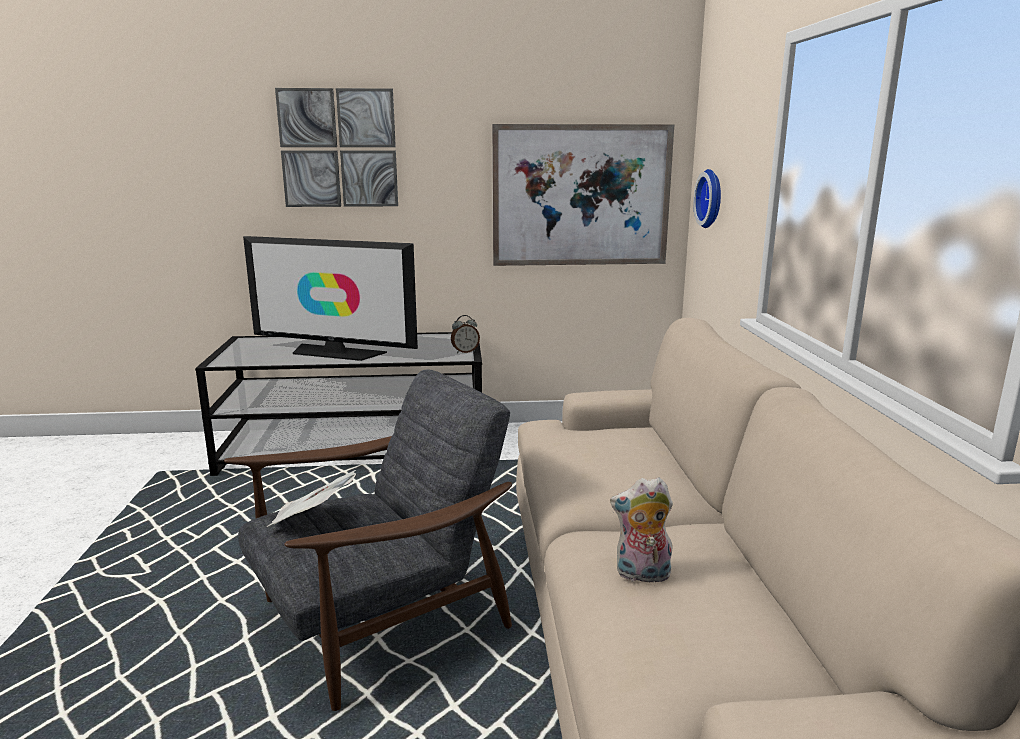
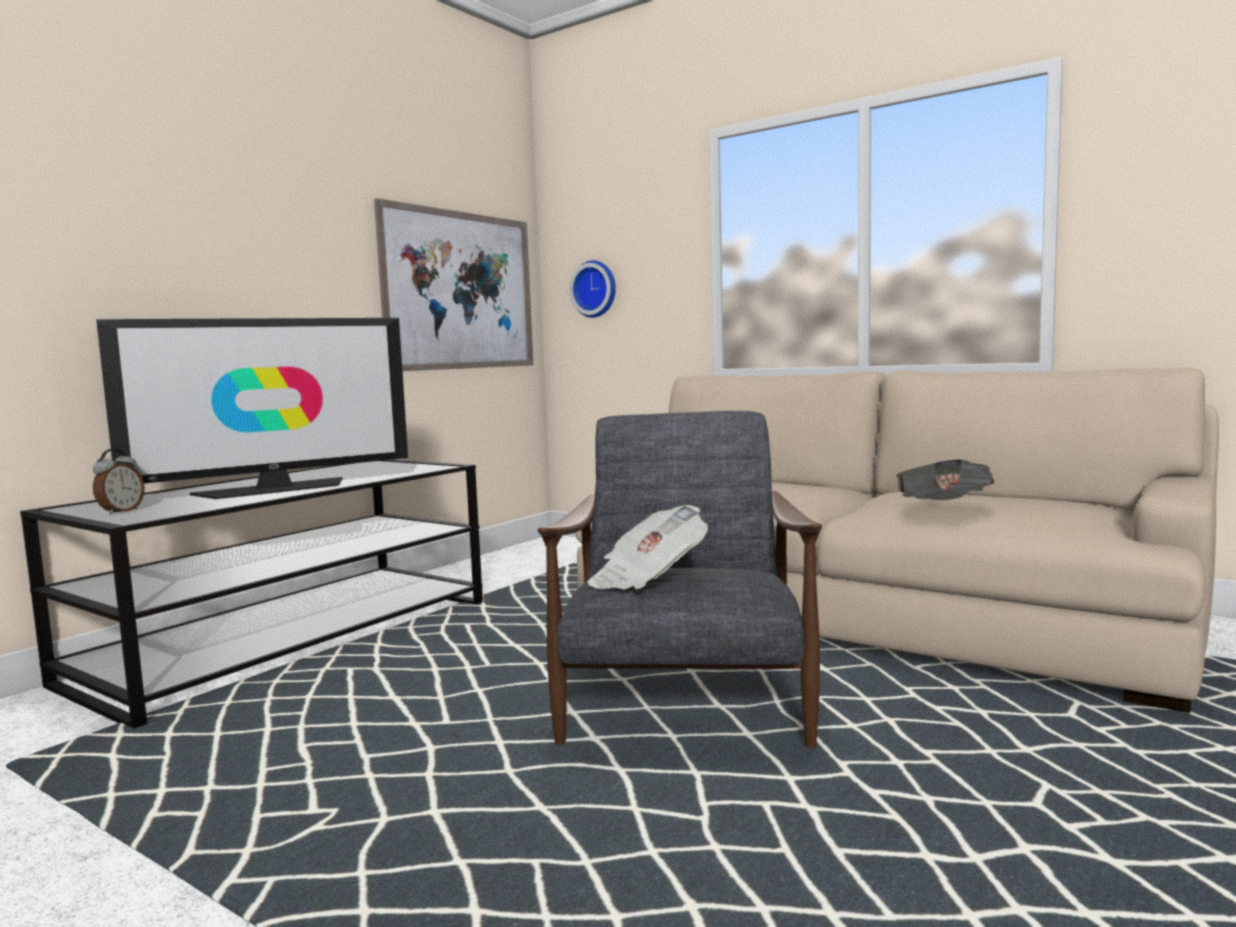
camera: 50 degrees left, 10 degrees down
picture [275,88,398,207] -> none
alarm clock [451,315,480,353] -> alarm clock moved to [93,448,145,515]
plush toy [610,477,673,583] -> newspaper [896,459,995,500]

